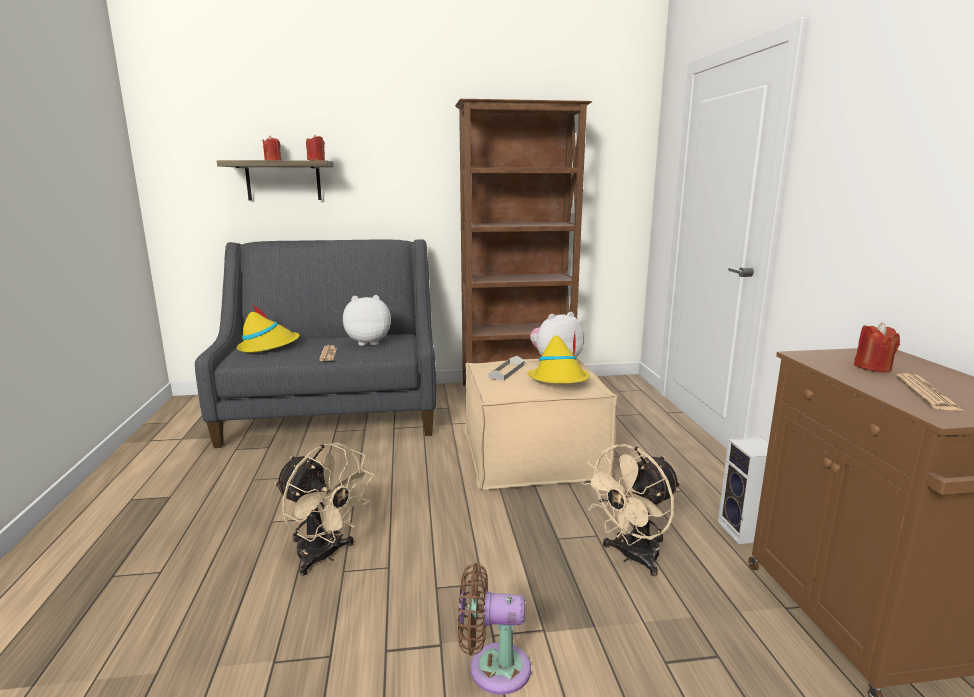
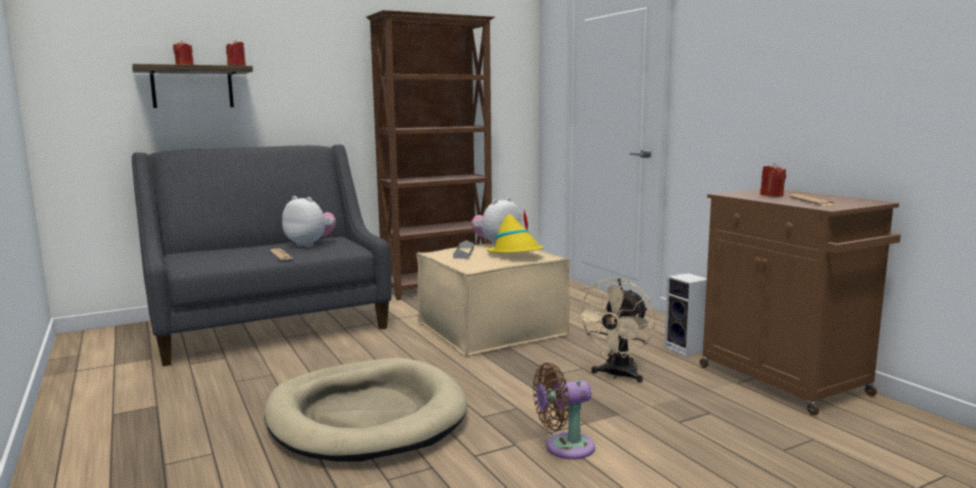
camera: 20 degrees left, 5 degrees down
yellow hat [237,305,300,353] -> none
beige fan [275,443,374,576] -> beige dog bed [264,358,468,461]
plush toy [343,295,391,346] -> plush toy turned 60 degrees clockwise [282,196,336,247]

